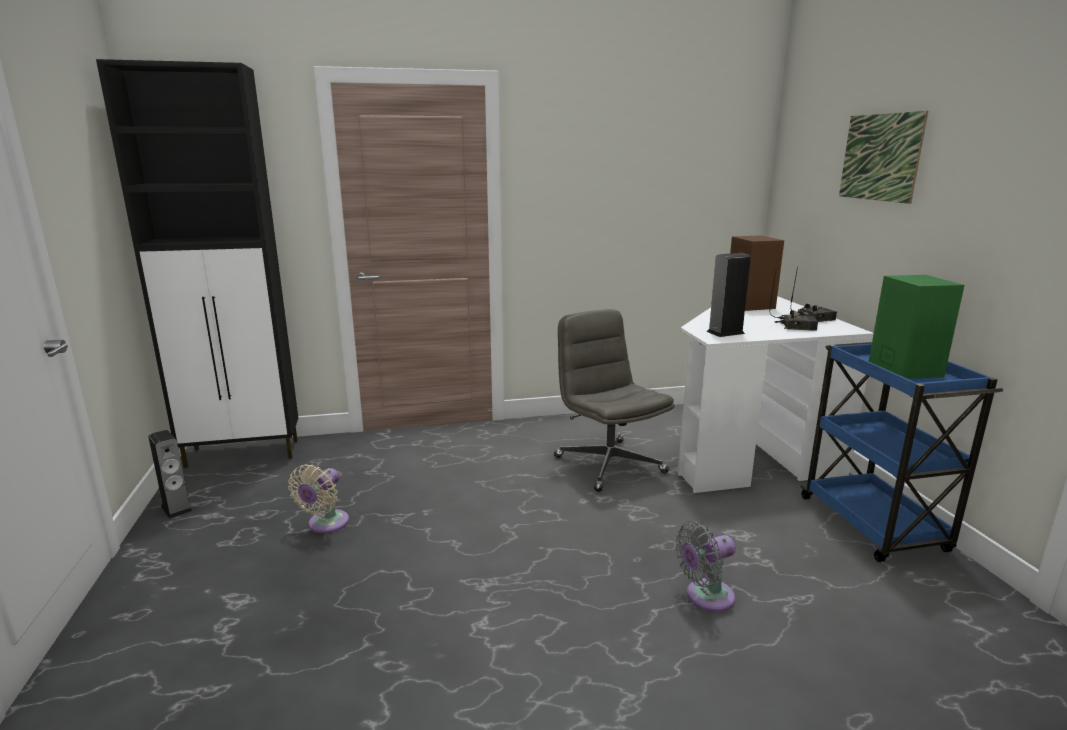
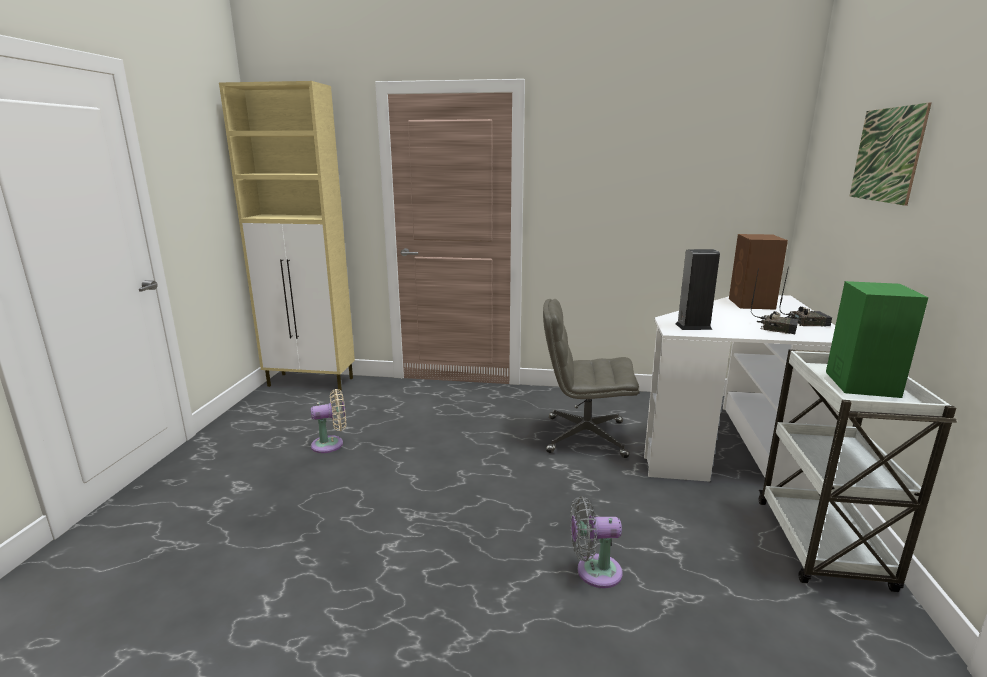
camera: 20 degrees right, 0 degrees up
black cabinet [96,59,298,468] -> beige cabinet [219,81,355,391]
speaker [148,430,192,519] -> none
beige fan [288,464,349,533] -> beige fan turned 150 degrees counterclockwise [311,389,346,453]
grey office chair [554,309,675,492] -> grey office chair turned 75 degrees counterclockwise [543,299,639,458]
blue cart [801,342,1003,562] -> white cart [759,349,957,592]

